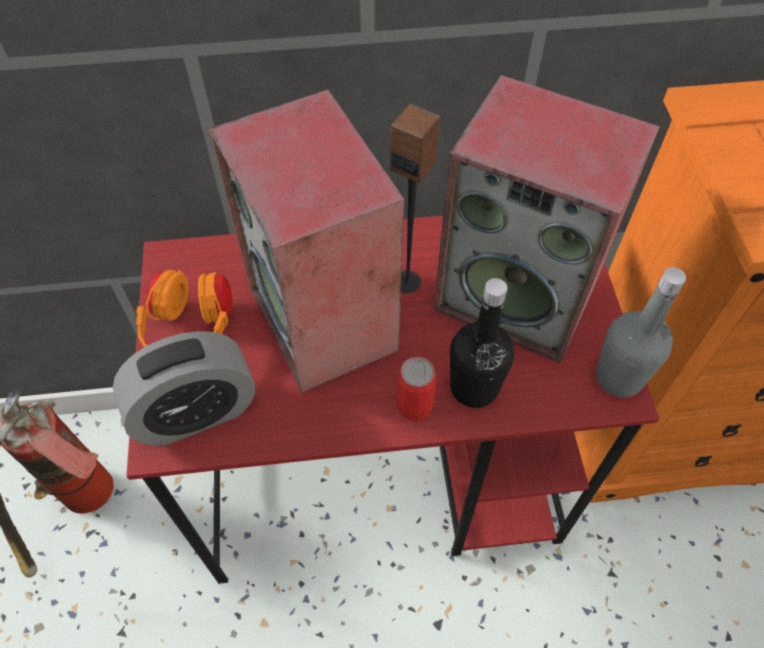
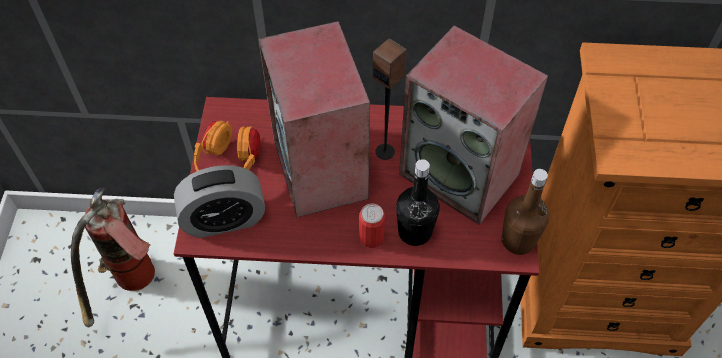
camera: 10 degrees right, 0 degrees up
grey bottle [596,267,686,397] -> brown bottle [501,169,549,255]

